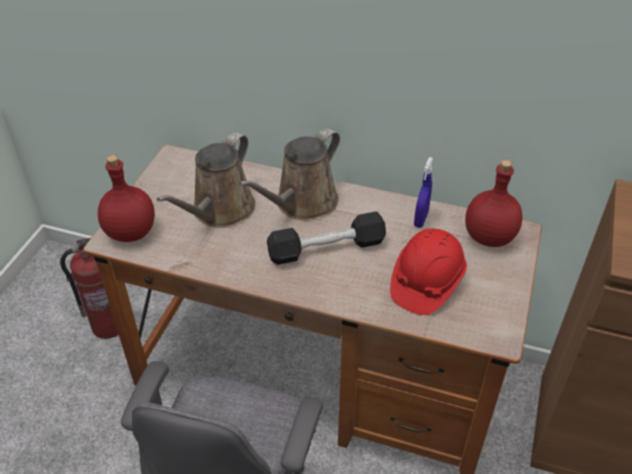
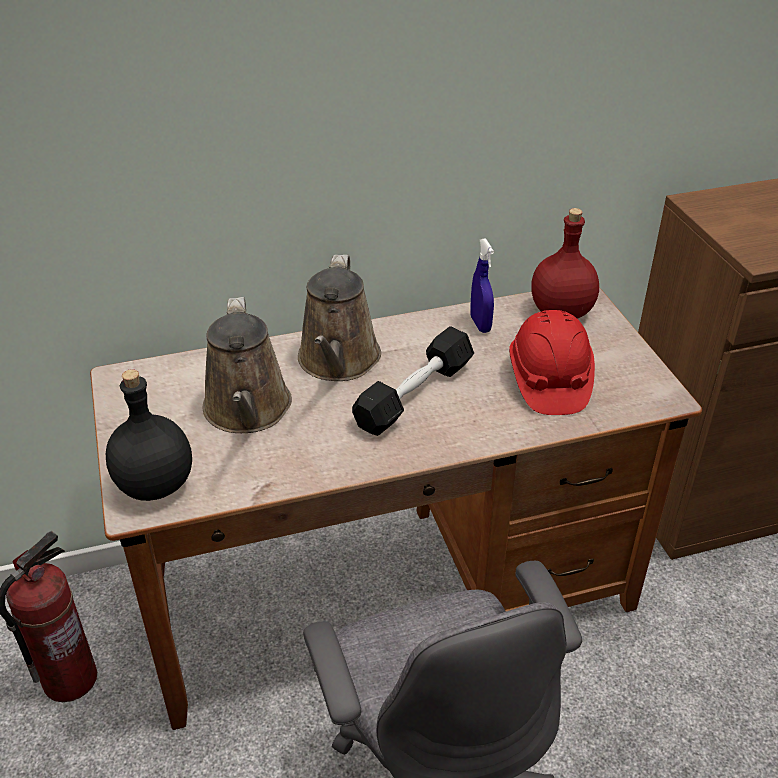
camera: 35 degrees left, 5 degrees down
red bottle [98,155,155,242] -> black bottle [106,369,192,501]

